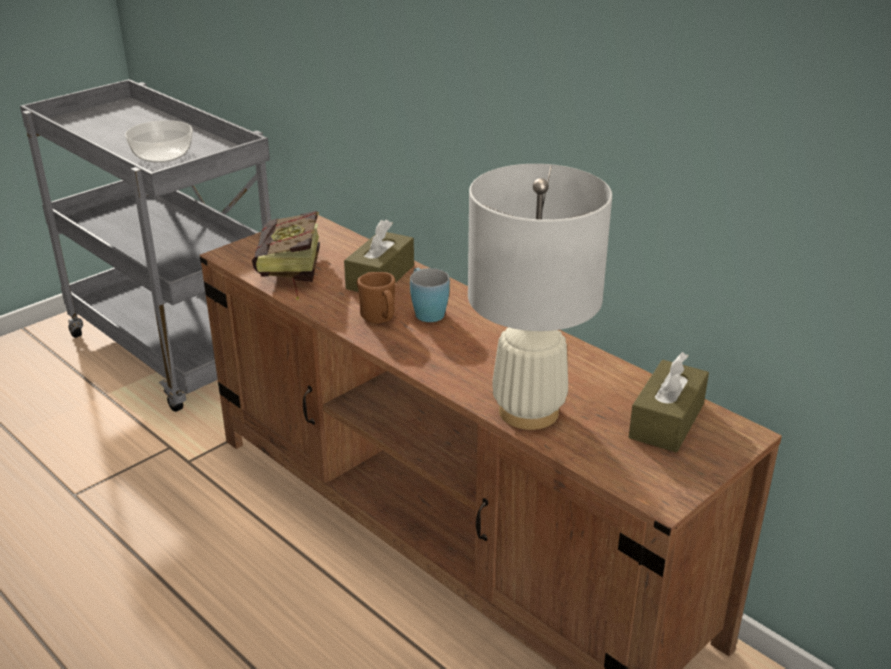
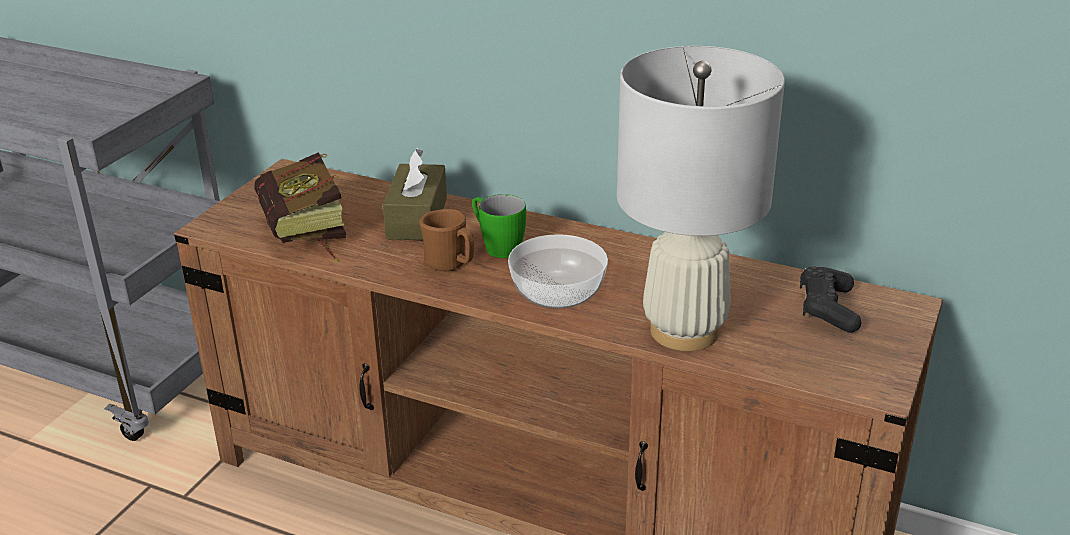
camera: 20 degrees left, 0 degrees up
bowl [125,120,193,163] -> bowl moved to [508,234,608,308]
blue mug [410,268,450,322] -> green mug [472,194,526,258]
brown tissue box [629,352,709,452] -> black game controller [800,266,861,333]

